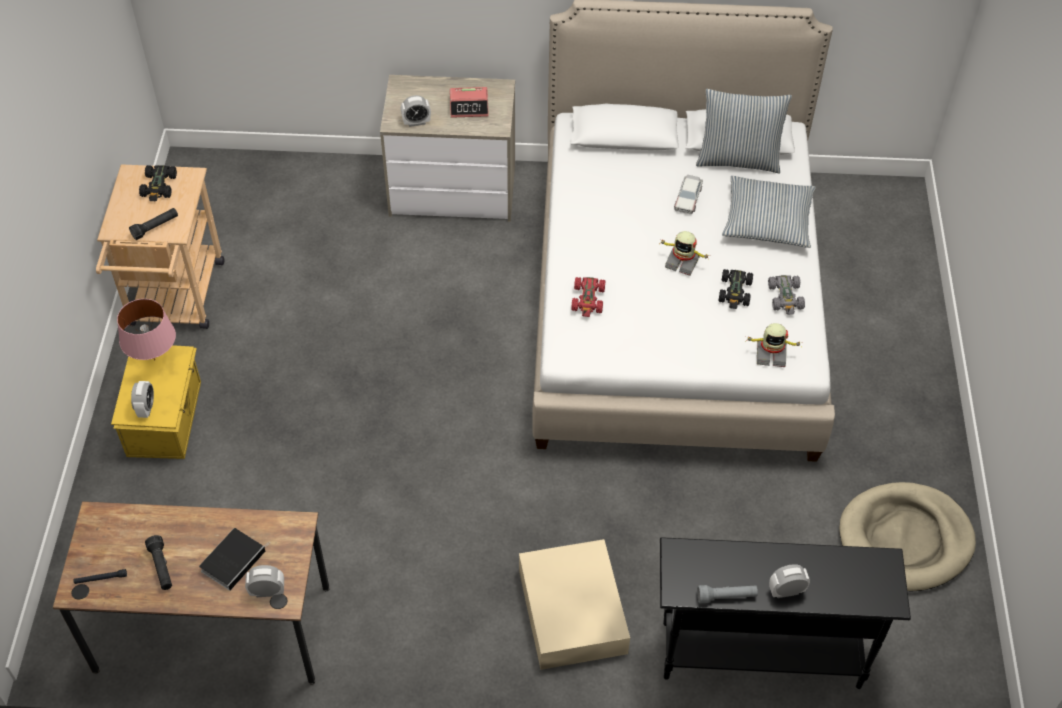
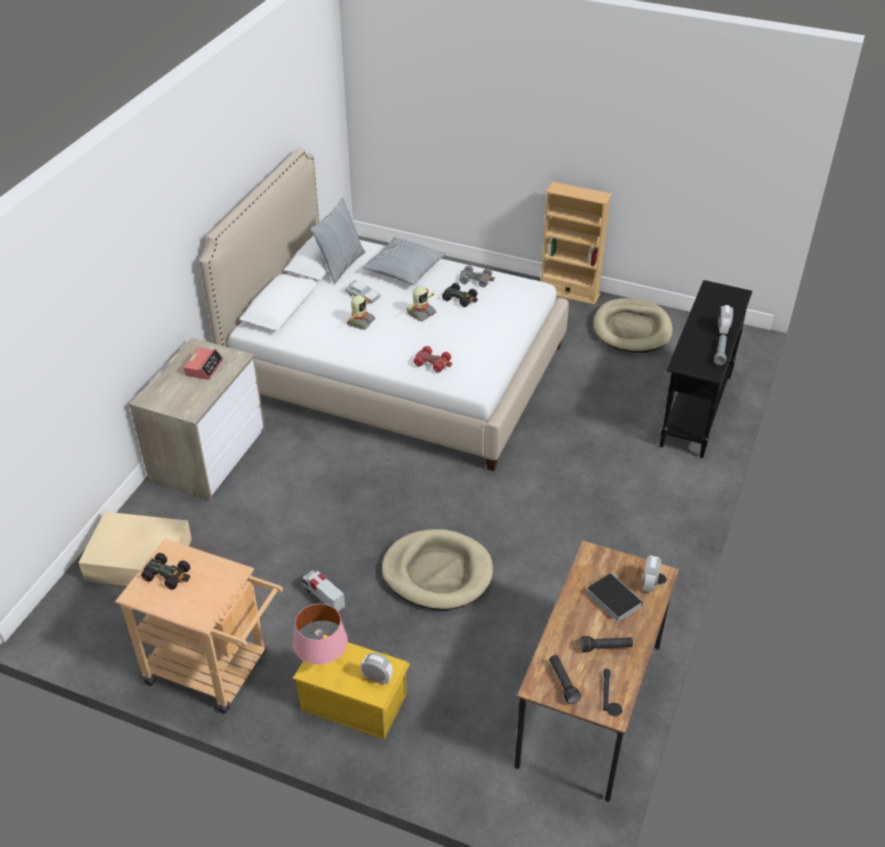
camera: 70 degrees left, 10 degrees down
black flashlight [129,208,178,240] -> black flashlight moved to [549,655,581,704]
alarm clock [401,95,431,127] -> none
beige storage box [519,539,630,670] -> beige storage box moved to [79,511,192,586]
toy robot [746,323,802,367] -> toy robot moved to [347,295,376,330]
none -> toy truck [302,570,345,612]
none -> beige dog bed [382,529,493,610]
none -> beige bookcase [541,181,612,305]

